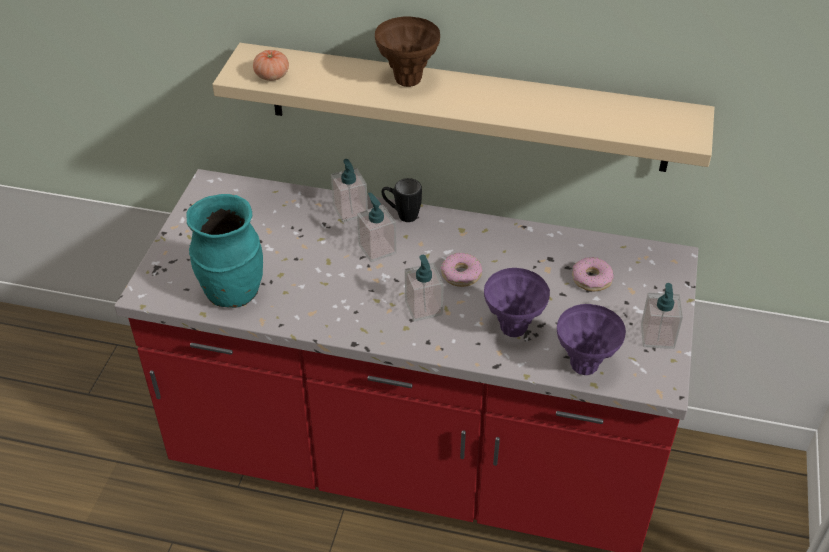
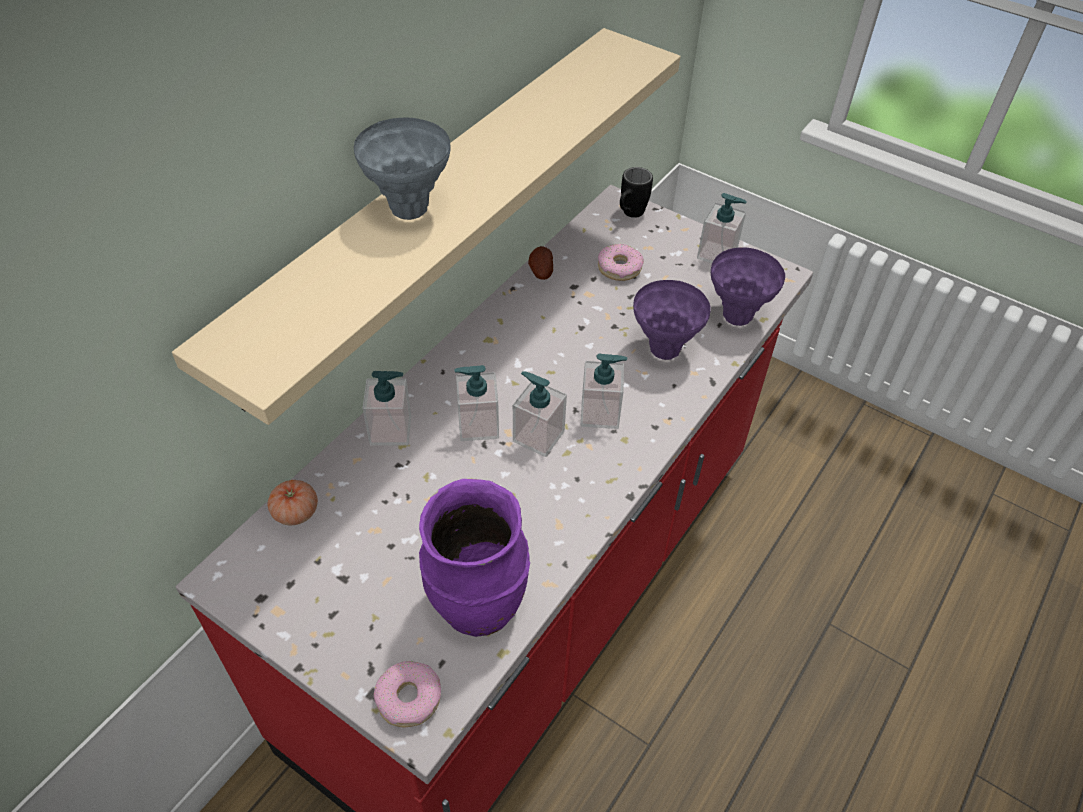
camera: 70 degrees left, 5 degrees up
turquoise vase [186,194,263,308] -> purple vase [419,479,530,637]
tomato [253,50,289,81] -> tomato moved to [268,480,318,525]
brown vase [375,17,440,87] -> grey vase [354,117,451,220]
black mug [382,178,422,222] -> black mug moved to [620,167,653,218]
donut [441,253,482,287] -> donut moved to [373,661,441,728]
none -> soap dispenser [513,371,567,457]
none -> potato [528,246,553,280]

